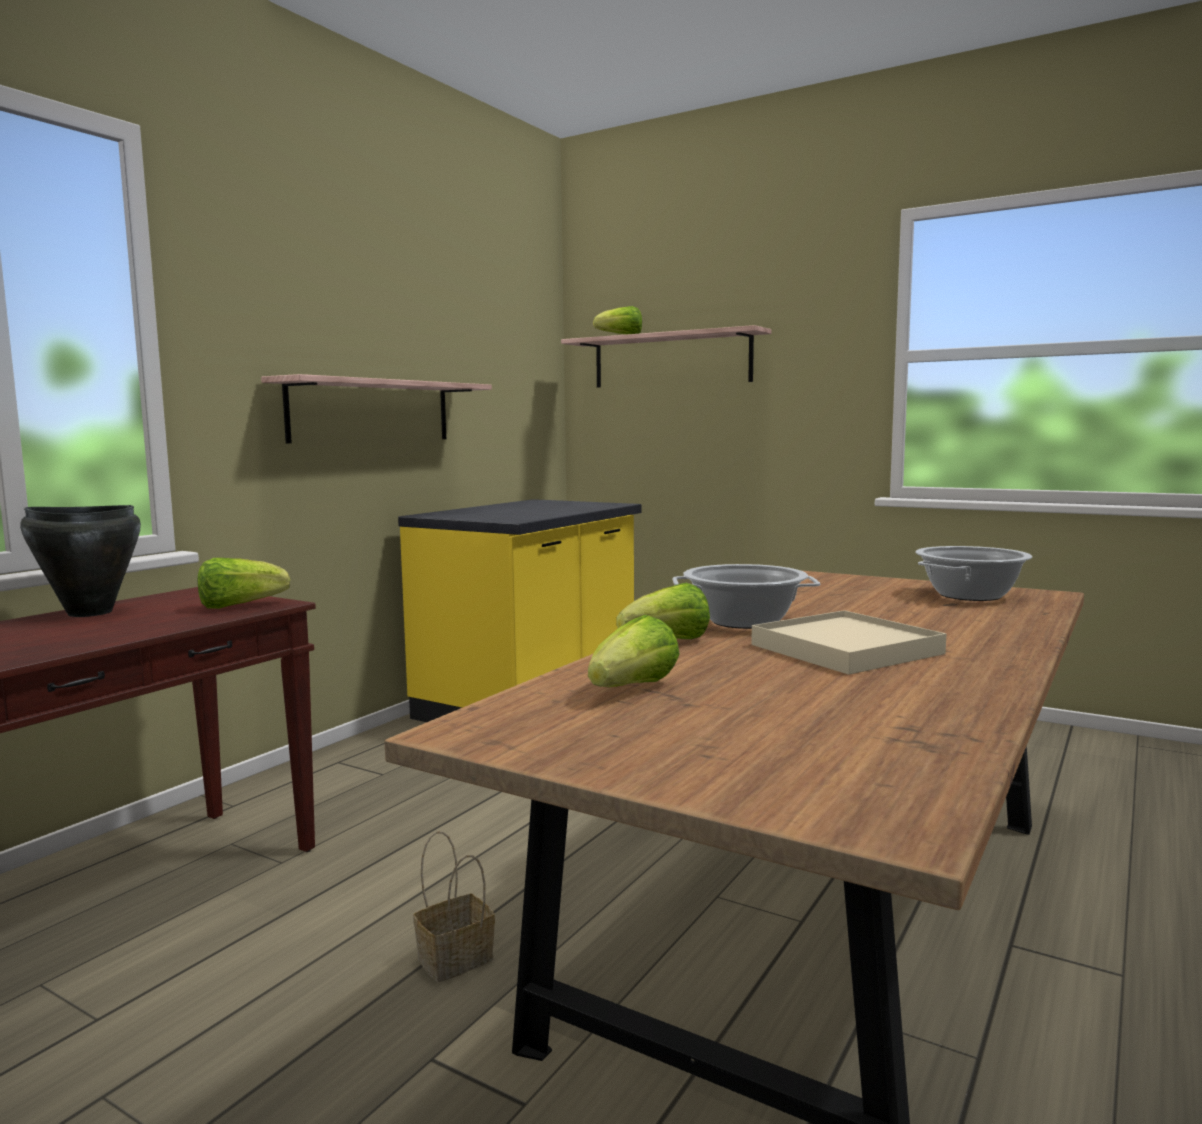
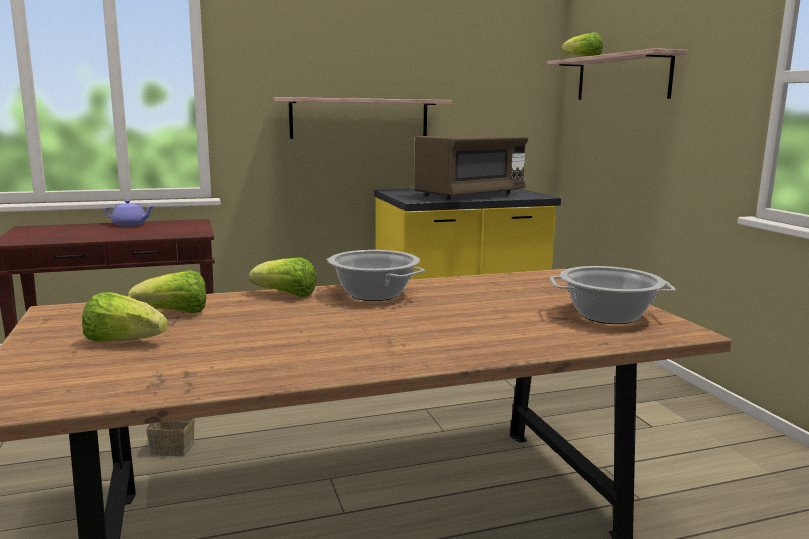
camera: 40 degrees right, 5 degrees up
black cooking pot [20,505,141,617] -> purple teapot [105,200,154,226]
lettuce [197,558,290,609] -> lettuce moved to [82,292,168,342]
beige tray [751,610,946,675] -> none
none -> brown microwave [414,135,528,200]

